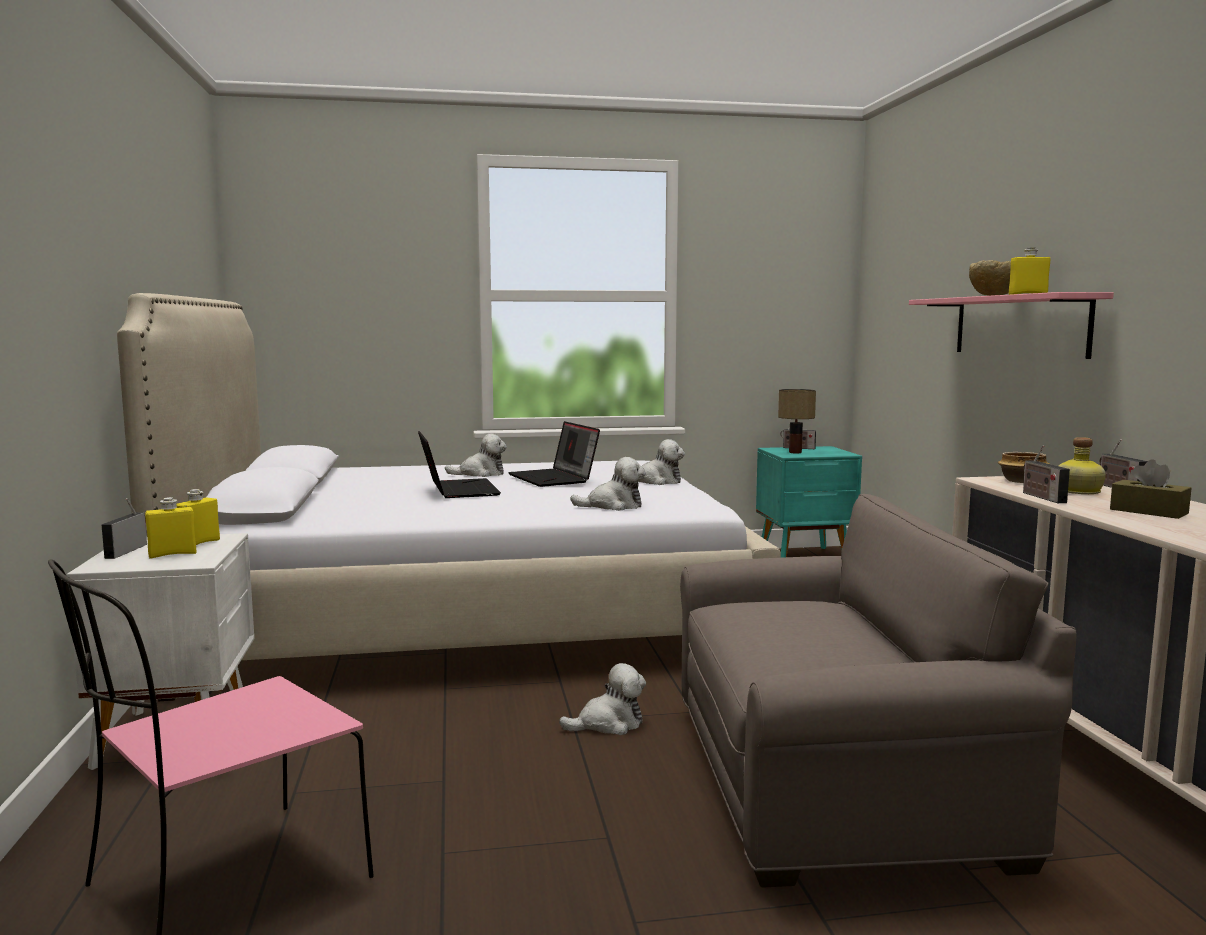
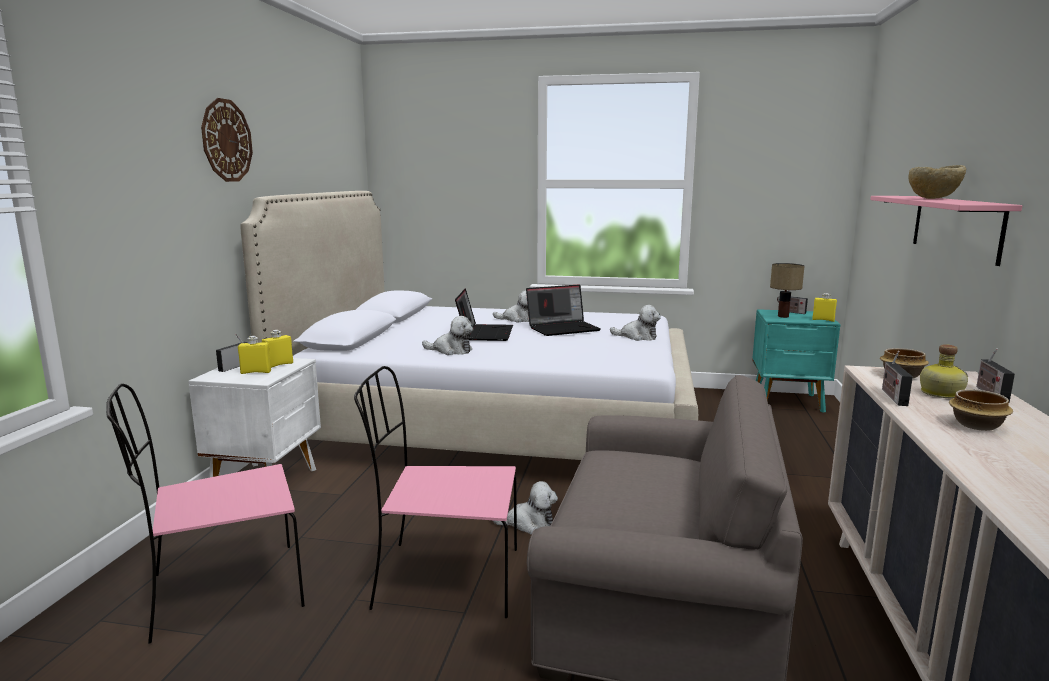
camera: 20 degrees right, 5 degrees up
laptop [508,421,600,487] -> laptop turned 105 degrees counterclockwise [526,284,601,336]
plush toy [570,457,646,511] -> plush toy moved to [422,316,473,355]
yellow bottle [1009,247,1050,295] -> yellow bottle moved to [812,293,837,322]
brown tissue box [1110,459,1191,519] -> bowl [949,389,1013,431]
none -> wall clock [201,98,253,182]
none -> pink chair [354,366,517,618]

